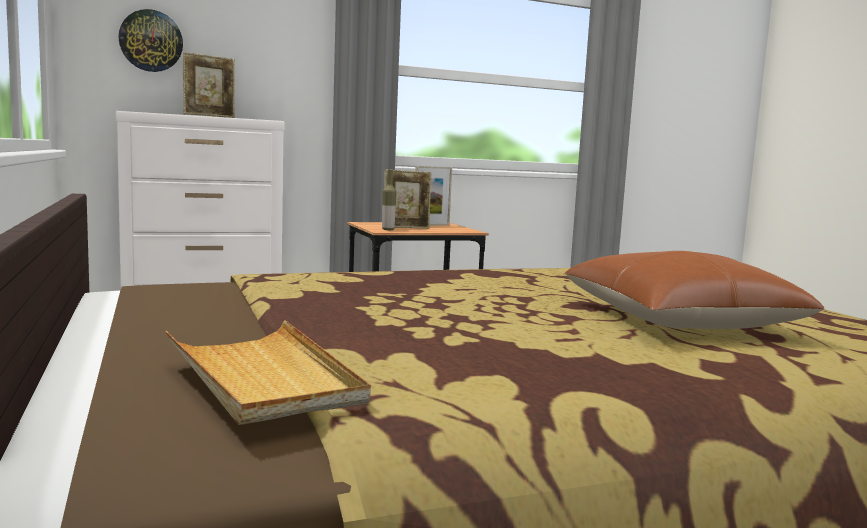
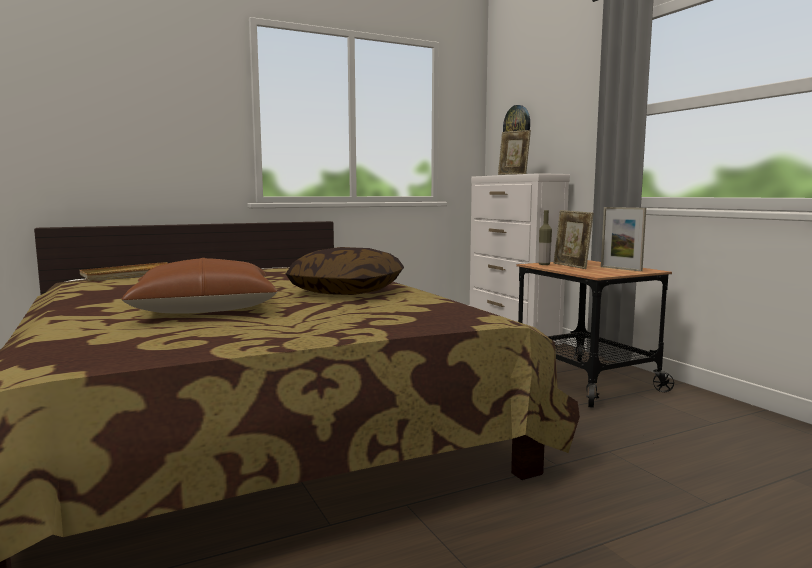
camera: 85 degrees right, 0 degrees up
none -> pillow [286,247,404,295]

